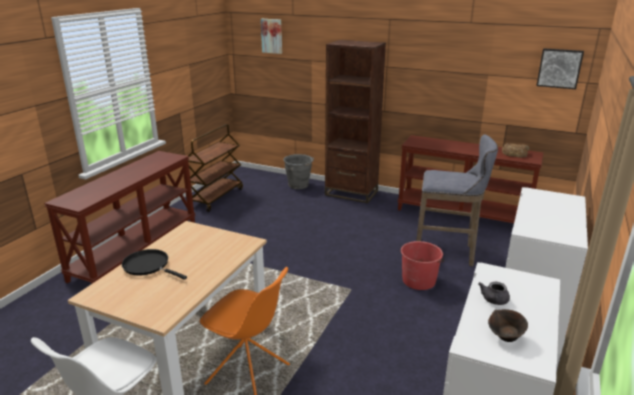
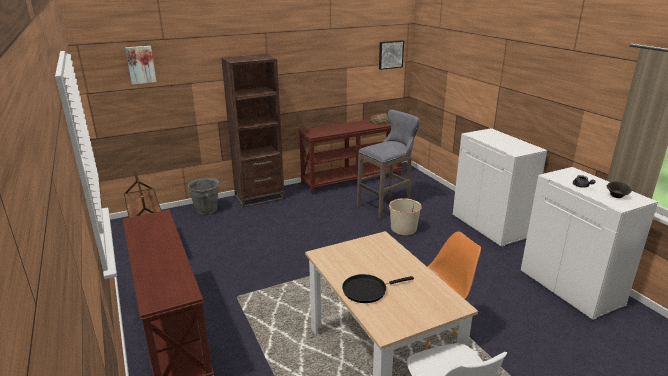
camera: 50 degrees left, 0 degrees up
red bucket [401,241,444,290] -> beige bucket [387,198,422,235]

